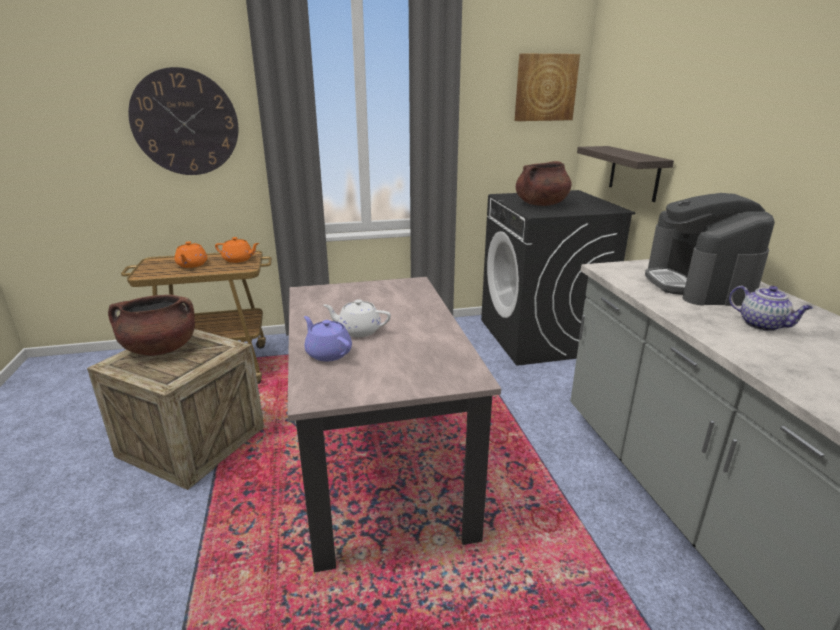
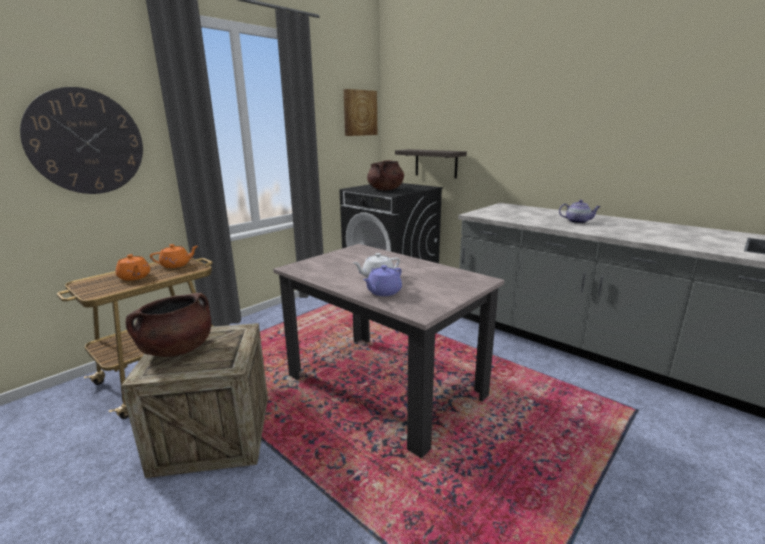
camera: 35 degrees left, 5 degrees down
purple teapot [304,316,352,361] -> purple teapot turned 60 degrees counterclockwise [363,265,402,296]
coffee machine [645,193,775,306] -> none

